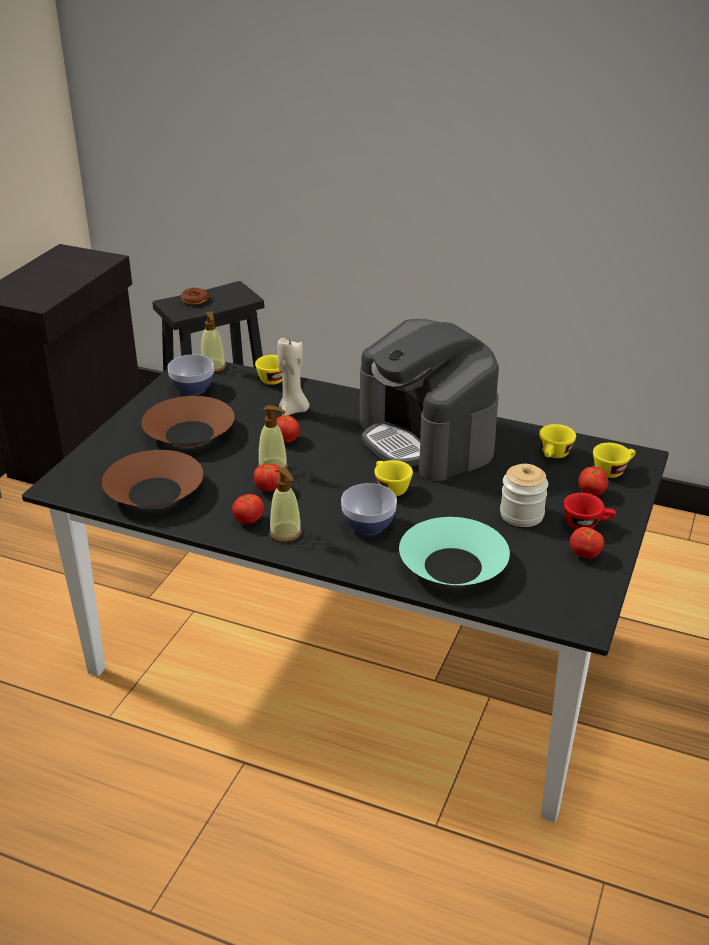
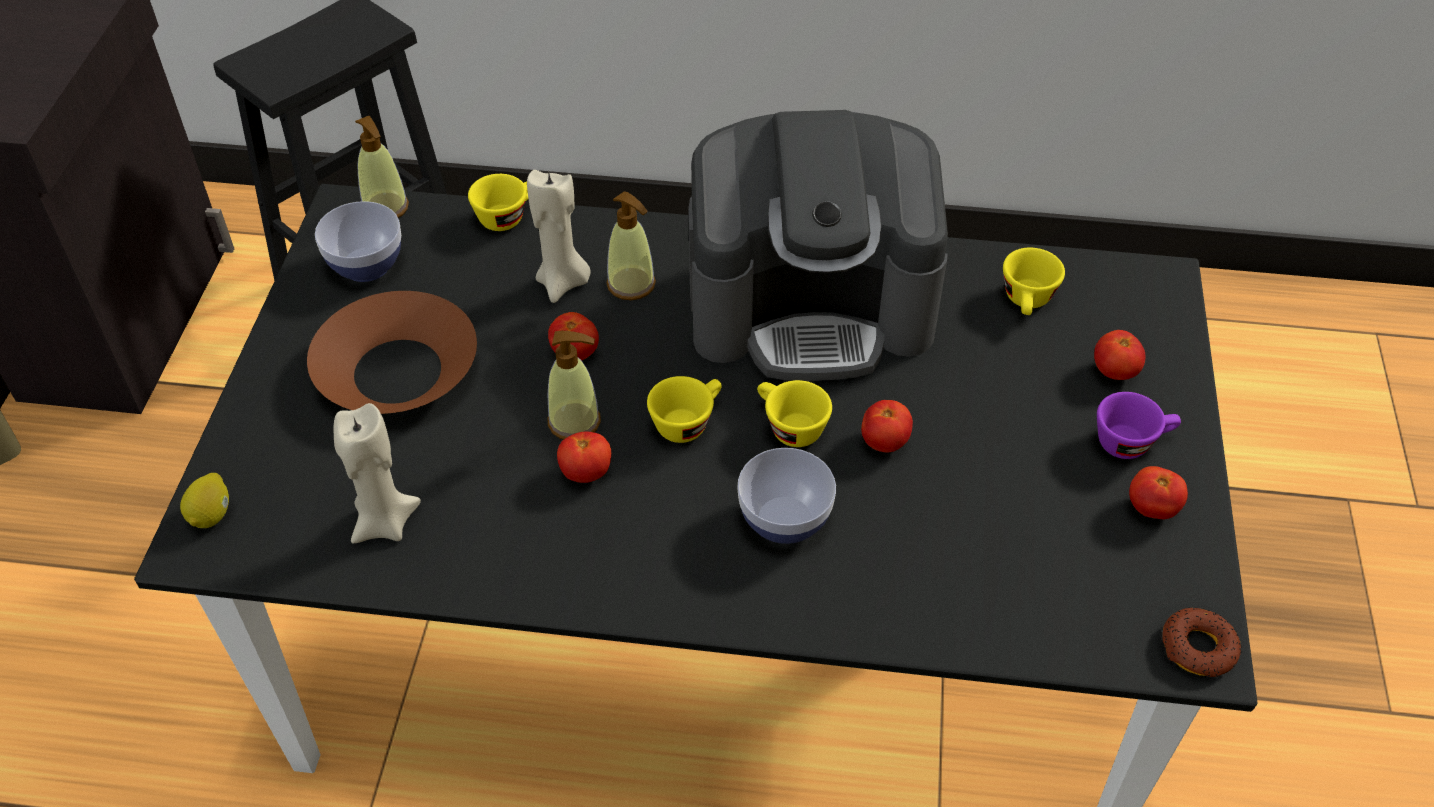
camera: 15 degrees left, 15 degrees up
brown bowl [102,450,203,508] -> beige candle [334,403,421,544]
donut [180,288,209,305] -> donut moved to [1162,607,1242,677]
tomato [232,494,264,524] -> tomato moved to [861,400,913,453]
soap dispenser [269,467,302,542] -> soap dispenser moved to [606,191,656,300]
coffee machine [360,319,499,481] -> coffee machine turned 45 degrees counterclockwise [688,110,948,381]
turquoise bowl [399,517,510,585] -> none
jar [500,464,548,527] -> none
red cup [563,493,616,530] -> purple cup [1097,392,1181,459]
yellow cup [593,443,636,478] -> yellow cup moved to [647,376,722,443]
none -> lemon [180,473,229,528]

